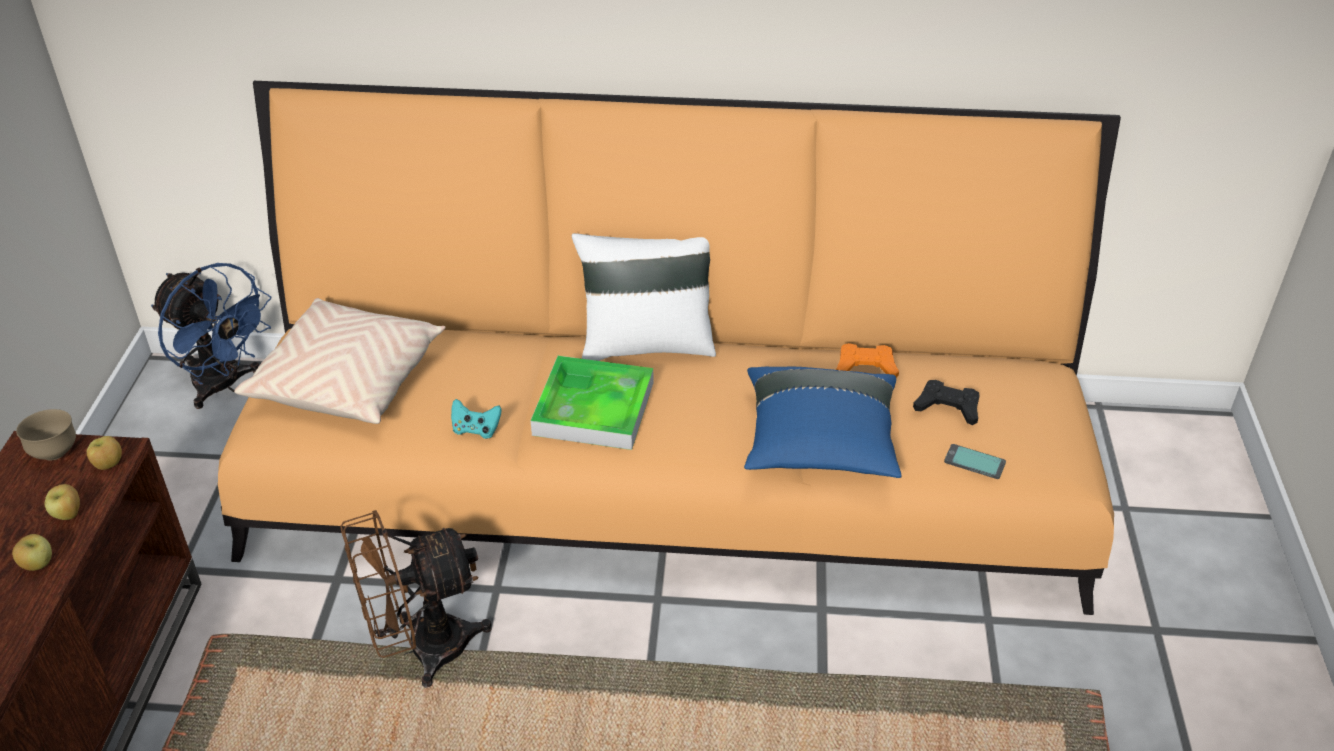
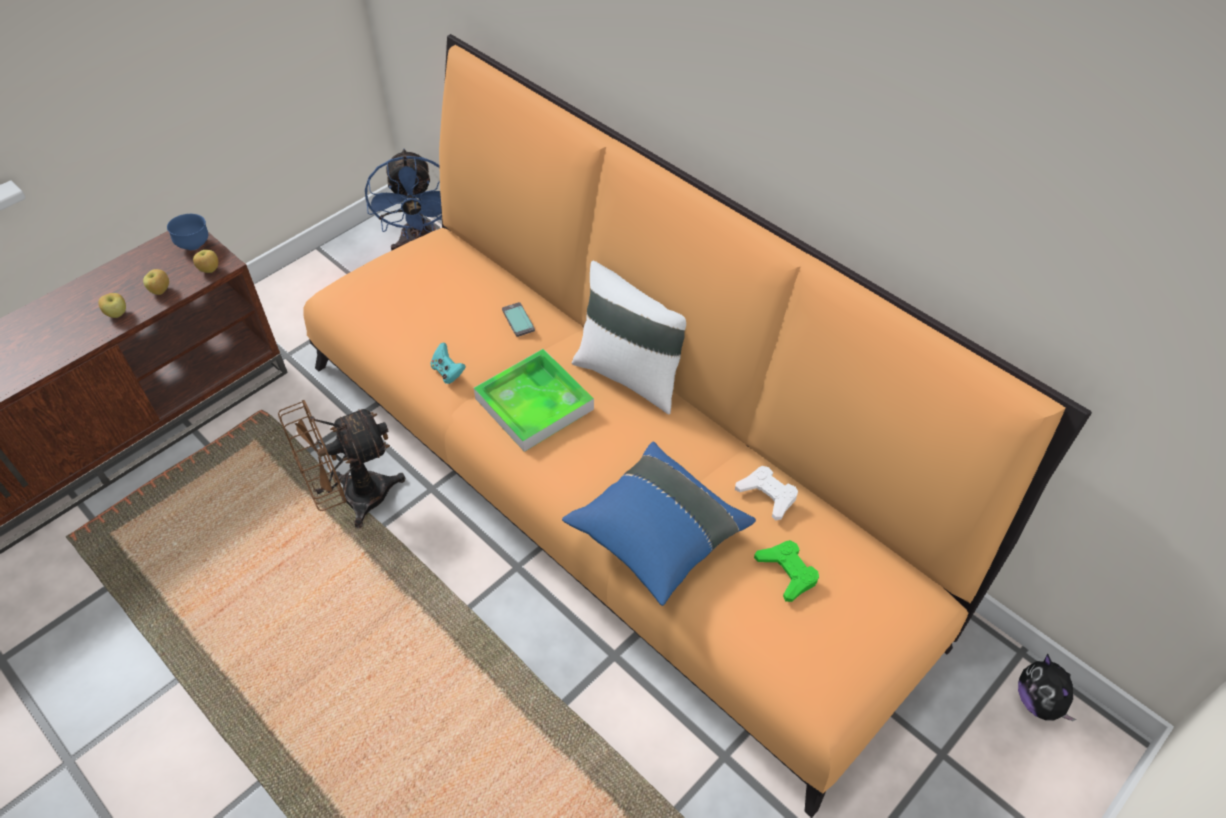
camera: 40 degrees right, 10 degrees up
brown bowl [16,409,76,460] -> blue bowl [167,214,208,250]
beige pillow [234,298,445,424] -> none
brown fan [340,510,492,688] -> brown fan turned 45 degrees counterclockwise [278,400,405,528]
orange game controller [836,343,899,378] -> white game controller [735,466,798,521]
black game controller [913,380,980,425] -> green game controller [754,540,819,602]
phone [944,444,1006,479] -> phone moved to [502,302,535,337]
none -> plush toy [1018,653,1076,721]

